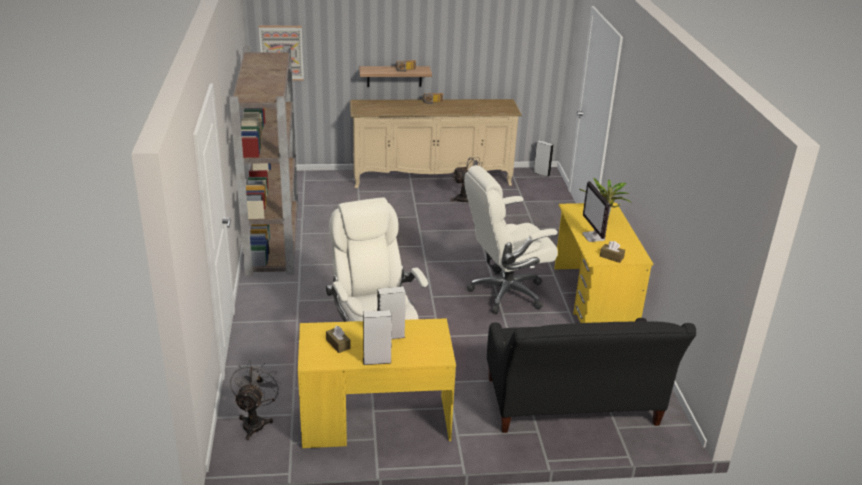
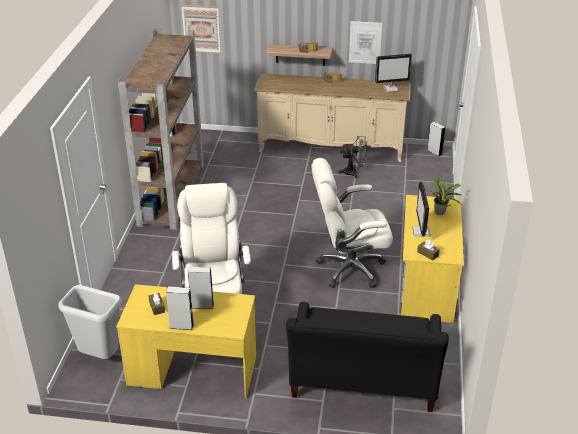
camera: 15 degrees right, 5 degrees up
grey fan [230,361,281,440] -> grey trash can [58,285,122,359]
none -> picture [349,21,382,64]
none -> monitor [375,54,412,92]

